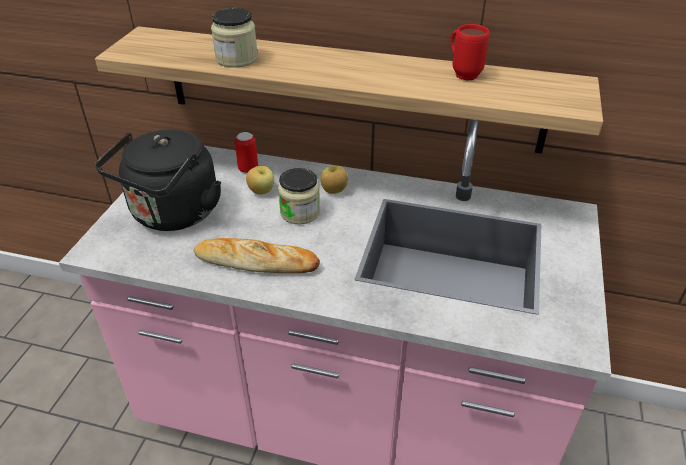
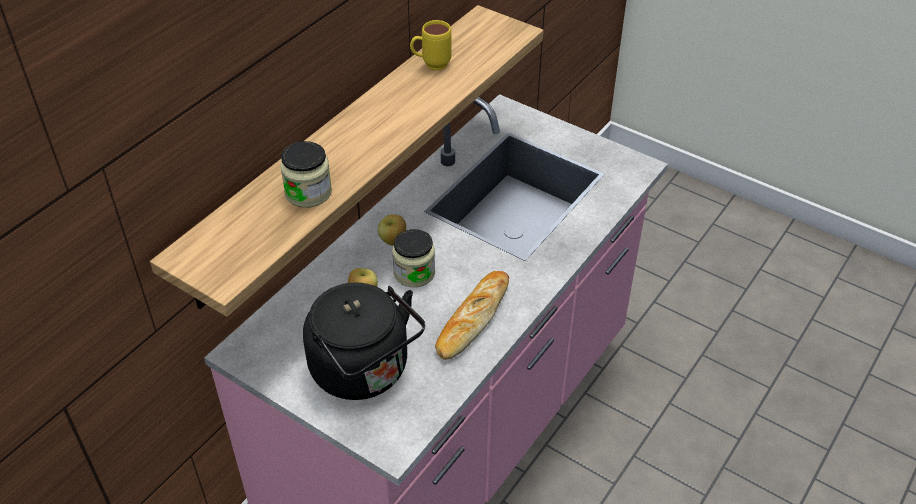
camera: 70 degrees left, 5 degrees up
can [235,132,258,173] -> none
red mug [450,24,489,80] -> yellow mug [410,20,451,71]

